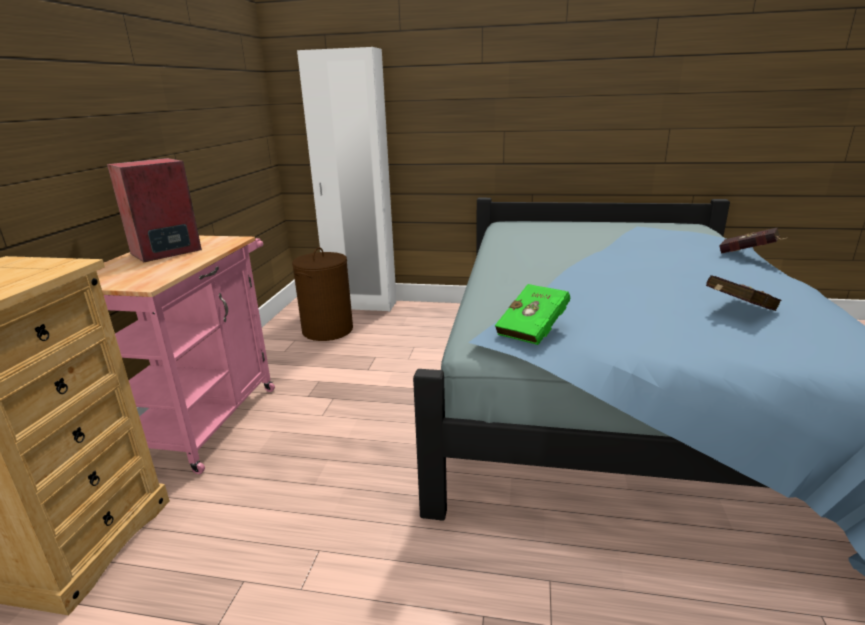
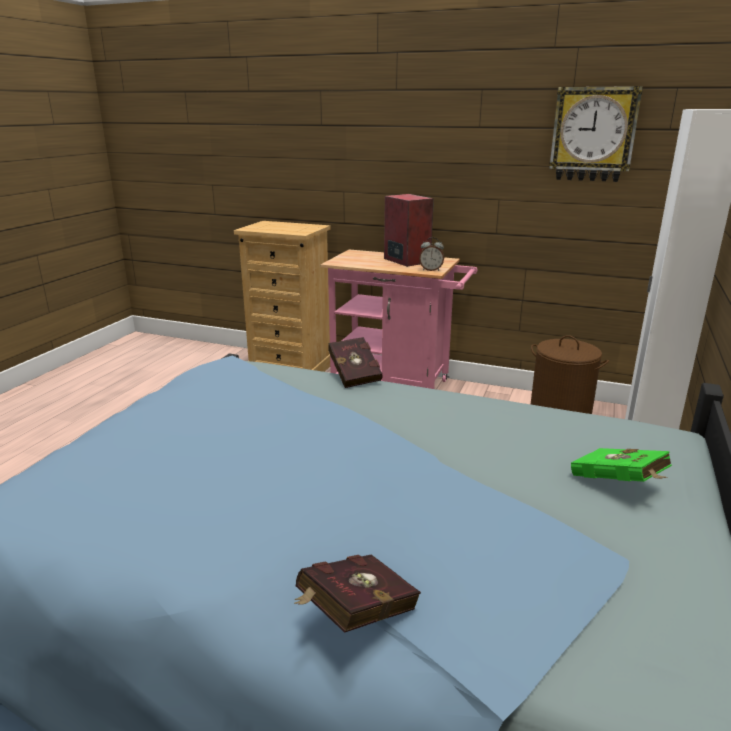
camera: 100 degrees right, 0 degrees up
green book [495,284,570,345] -> green book moved to [571,448,672,482]
red book [706,275,782,311] -> red book moved to [328,337,383,388]
none -> alarm clock [419,237,444,271]
none -> wall clock [549,86,643,182]

